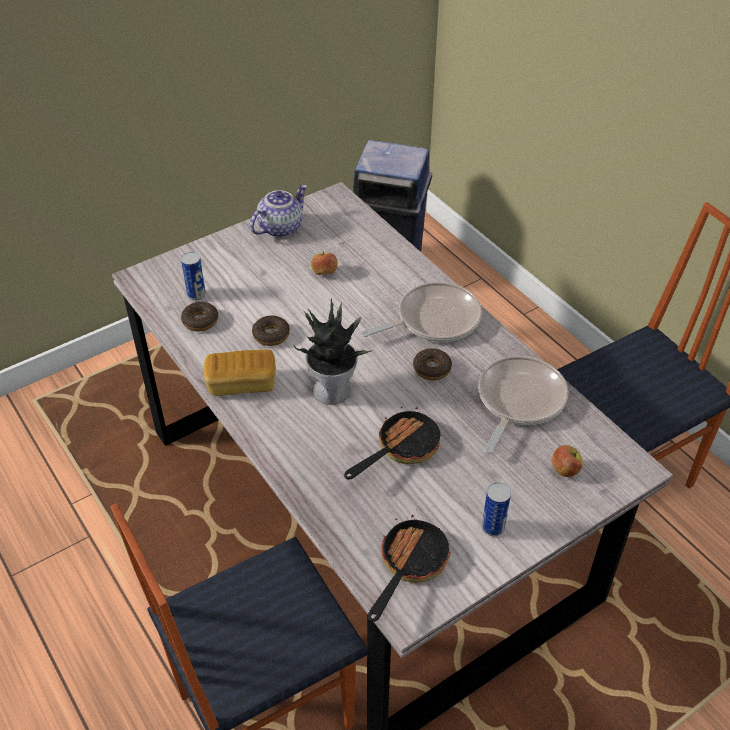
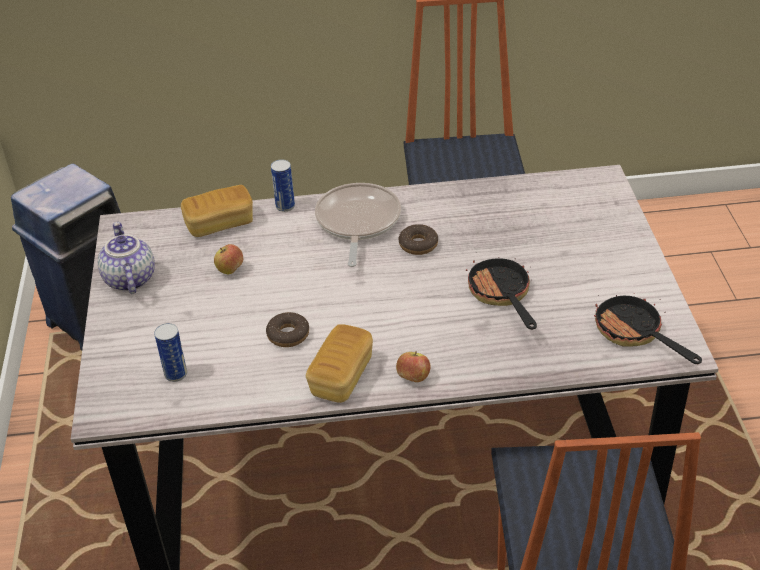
camera: 60 degrees left, 5 degrees down
donut [181,302,218,331] -> none
potted plant [293,299,374,404] -> none
frying pan [478,356,568,454] -> none
can [482,483,511,536] -> can moved to [271,160,295,212]
apple [552,445,583,477] -> apple moved to [396,351,431,382]
none -> bread [181,185,253,237]

